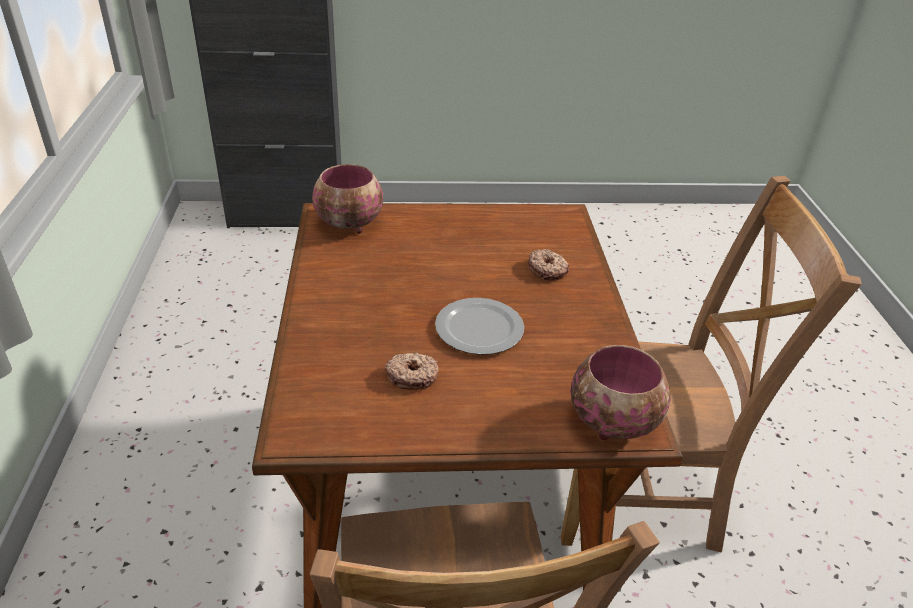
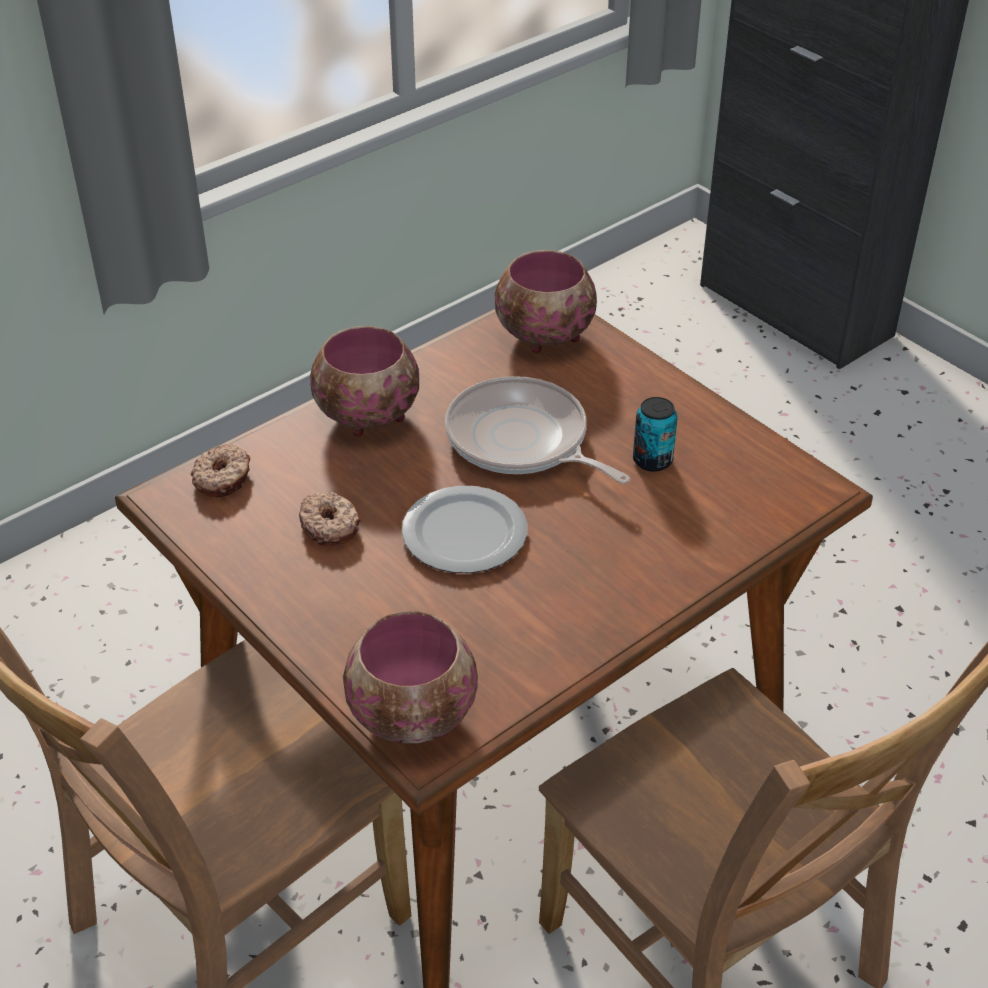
camera: 55 degrees right, 5 degrees up
donut [528,249,569,281] -> donut moved to [191,444,250,497]
none -> bowl [310,326,419,436]
none -> frying pan [445,376,630,484]
none -> can [633,397,678,472]

